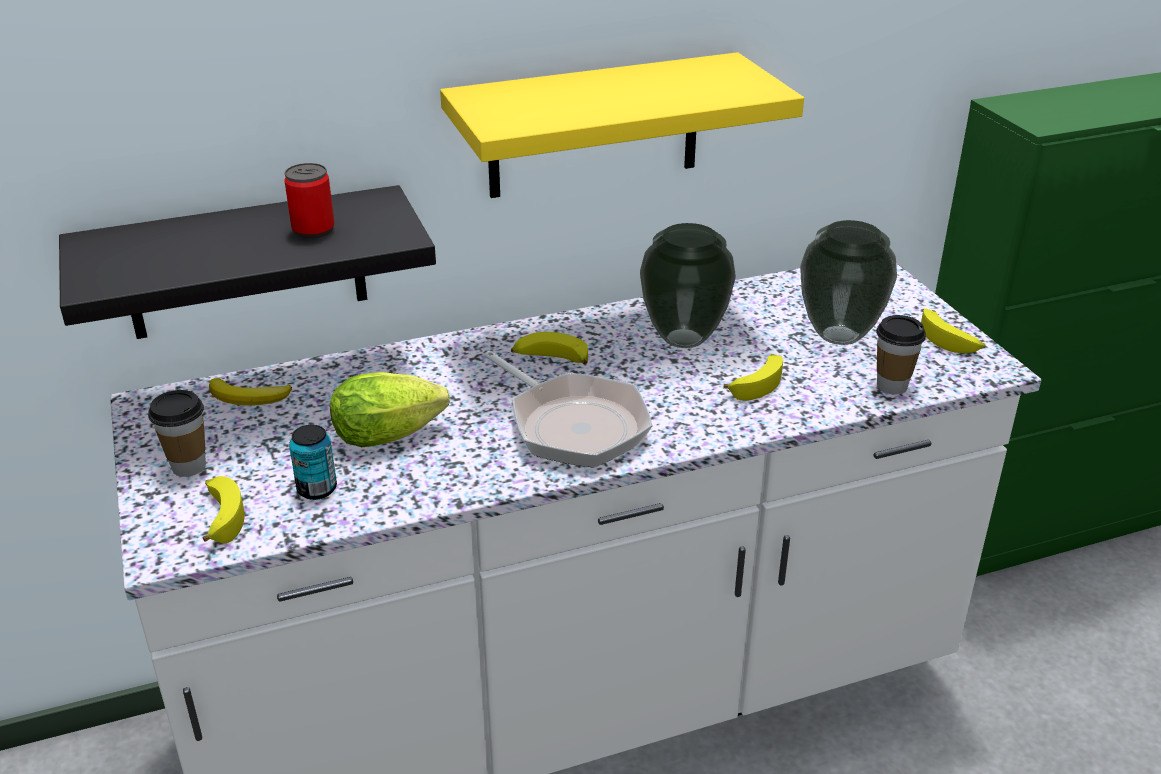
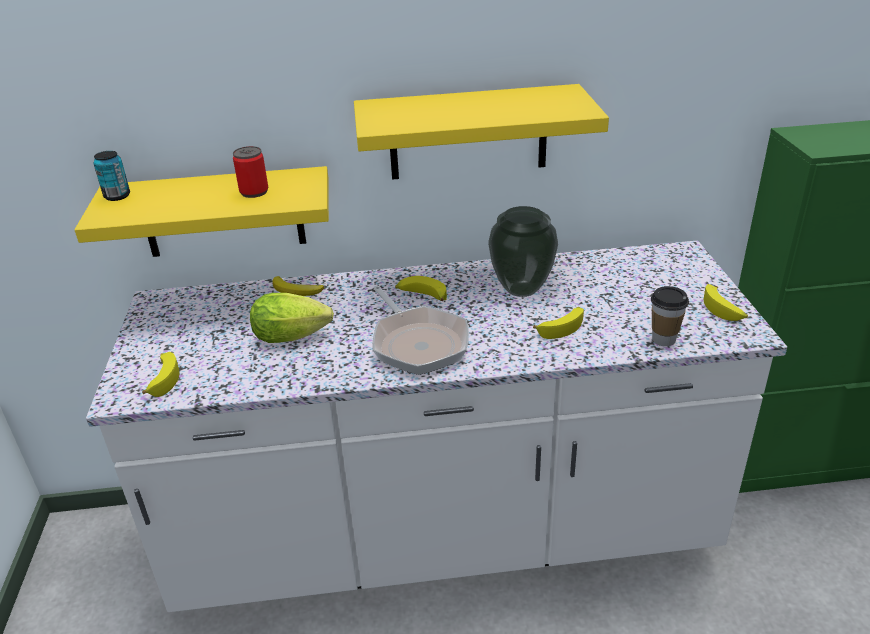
camera: 15 degrees right, 0 degrees up
black shelf [59,185,436,339] -> yellow shelf [74,166,329,257]
cup [148,390,206,477] -> none
banana [209,378,292,406] -> banana moved to [273,276,324,296]
can [289,425,337,500] -> can moved to [93,151,130,201]
vase [800,220,897,345] -> none

